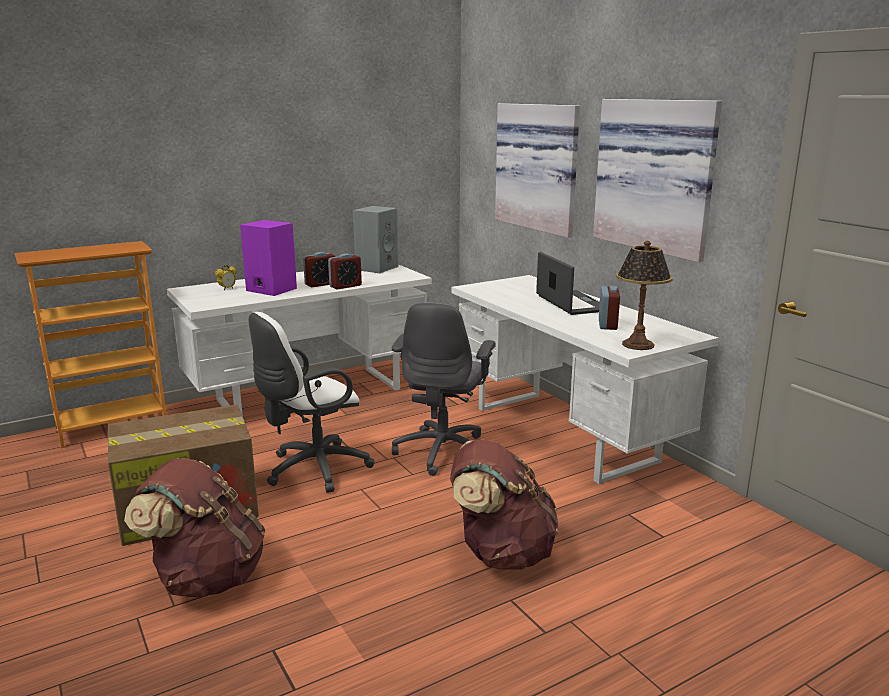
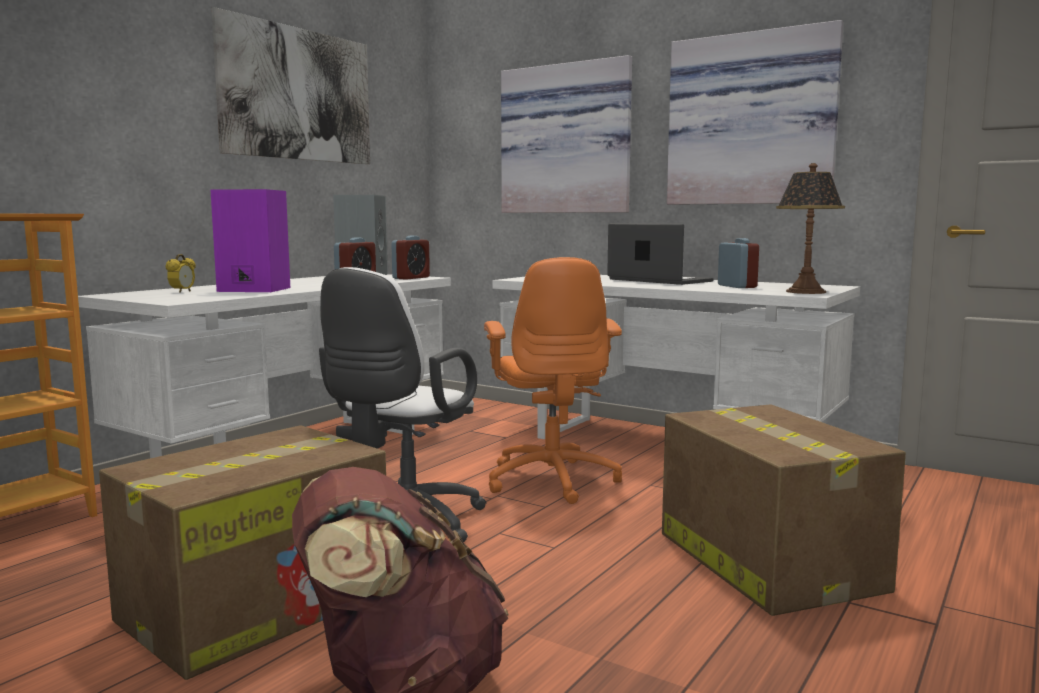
camera: 25 degrees left, 10 degrees down
alarm clock [303,252,335,287] -> alarm clock moved to [391,236,430,280]
grey office chair [392,302,496,476] -> orange office chair [484,257,622,504]
brown backpack [450,439,559,570] -> cardboard box [662,404,906,616]
none -> picture [211,7,370,164]

